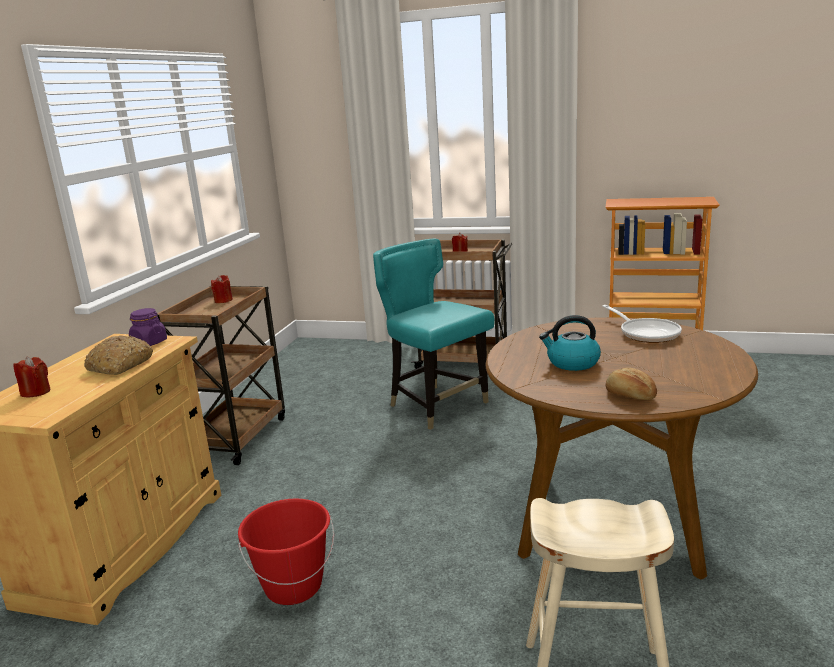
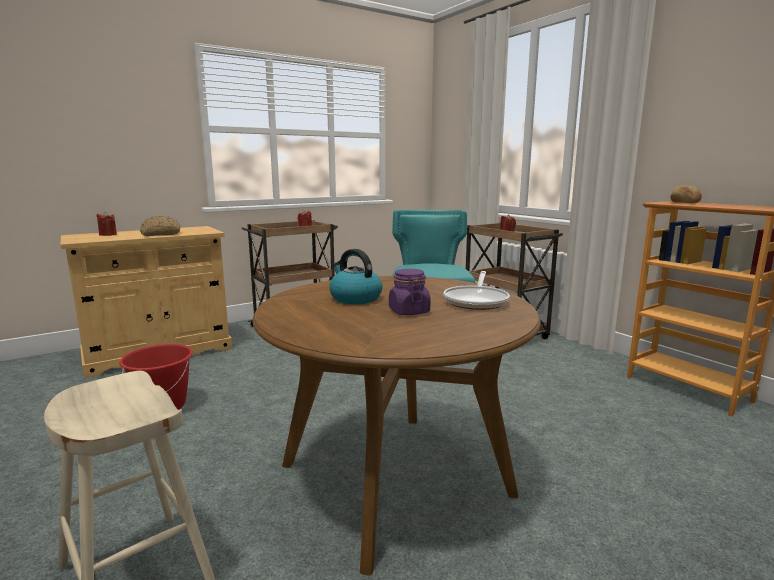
camera: 40 degrees right, 5 degrees down
purple jar [129,308,167,346] -> purple jar moved to [389,269,430,315]
bread [606,368,657,400] -> bread moved to [670,185,702,203]

